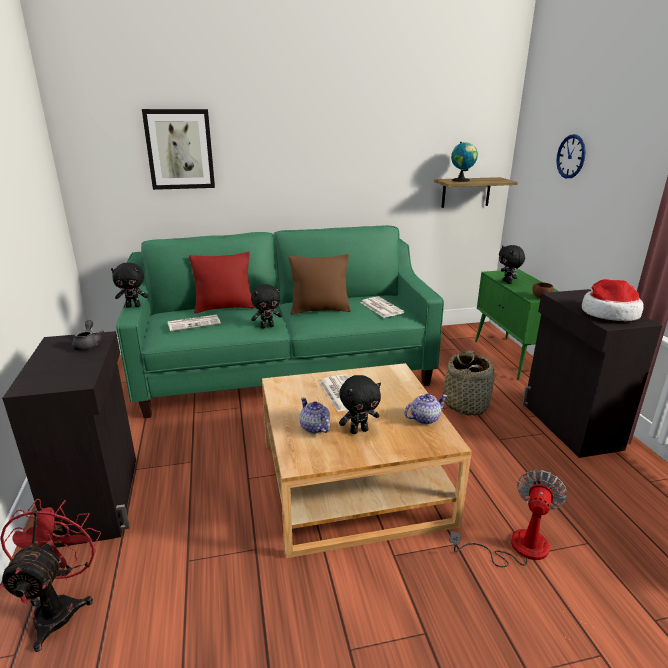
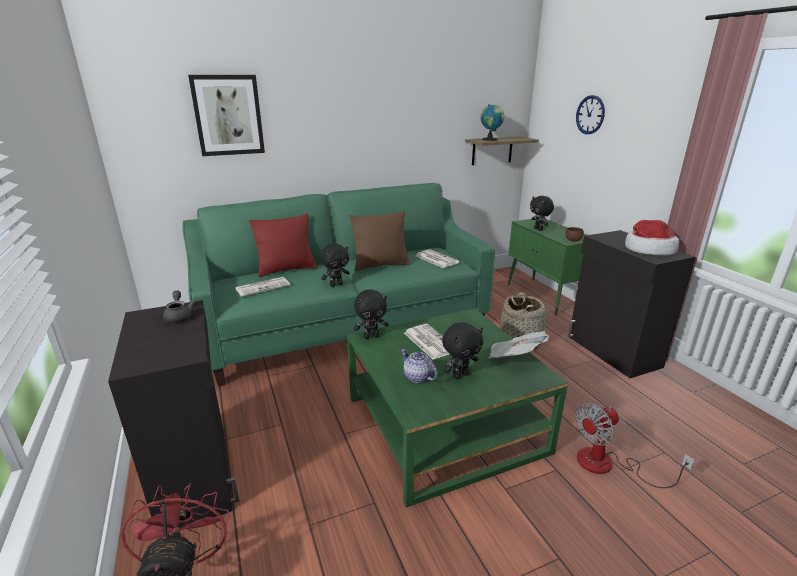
camera: 10 degrees left, 0 degrees up
black plush toy [111,262,148,308] -> black plush toy moved to [354,290,389,339]
beige coffee table [262,363,472,559] -> green coffee table [347,309,568,507]
teapot [405,394,447,425] -> newspaper [488,331,549,358]
fan [449,470,567,567] -> fan turned 135 degrees counterclockwise [576,403,694,488]

